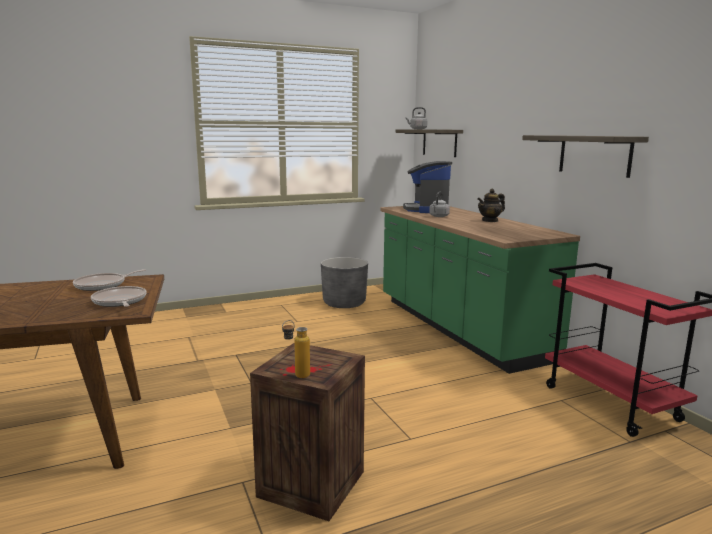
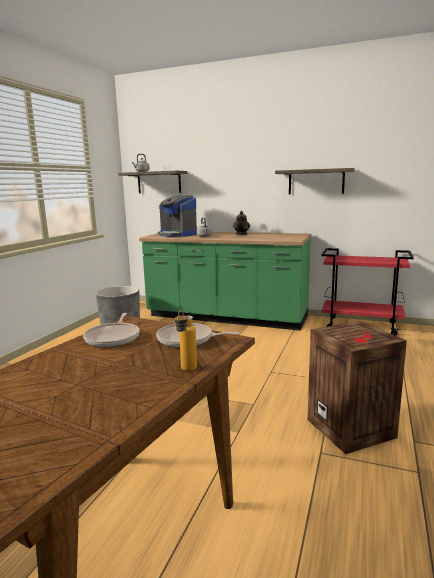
camera: 45 degrees left, 0 degrees up
bottle [282,320,310,378] -> bottle moved to [175,310,197,371]

